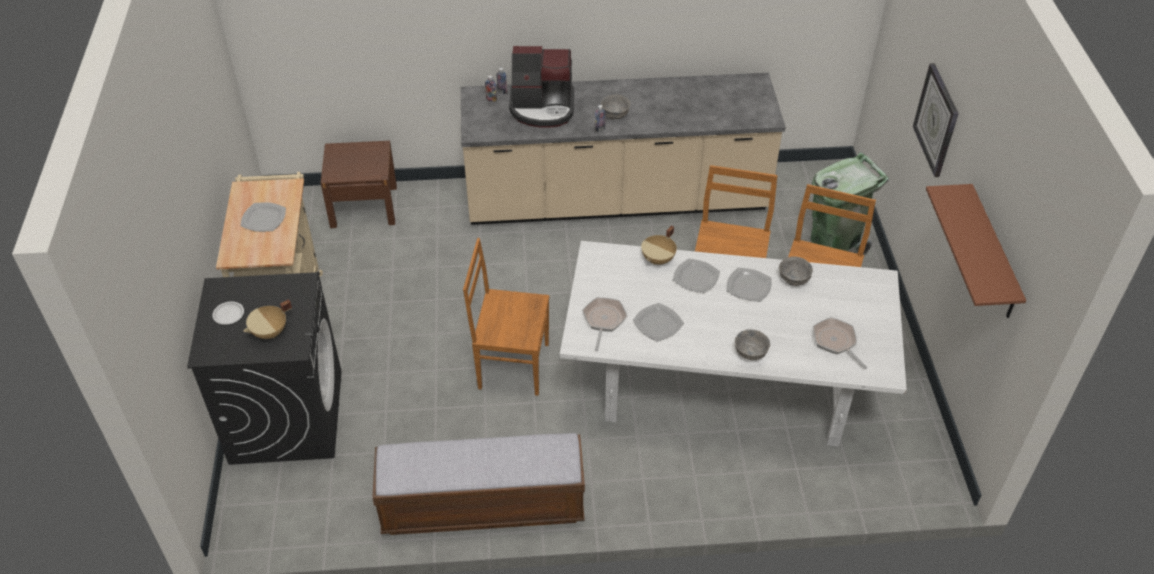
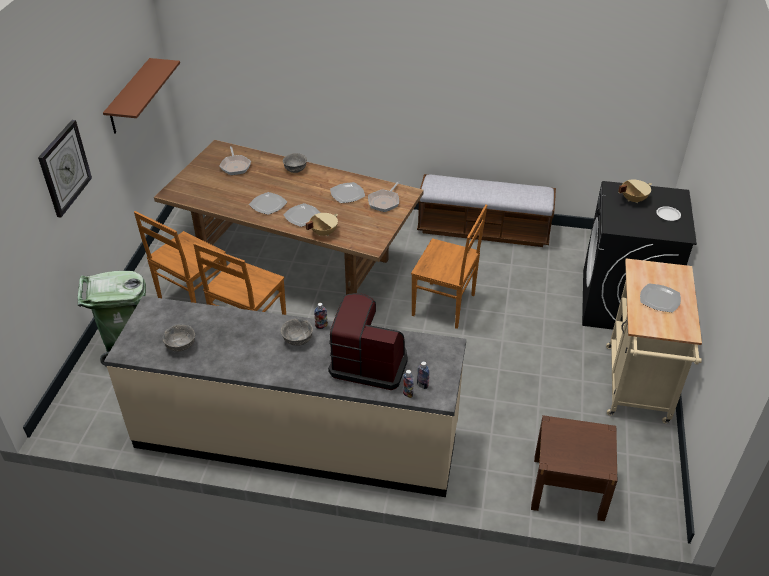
camera: 165 degrees left, 5 degrees down
white dining table [560,241,907,447] -> brown dining table [154,140,424,295]
grey bowl [779,256,813,286] -> grey bowl moved to [162,325,195,352]

